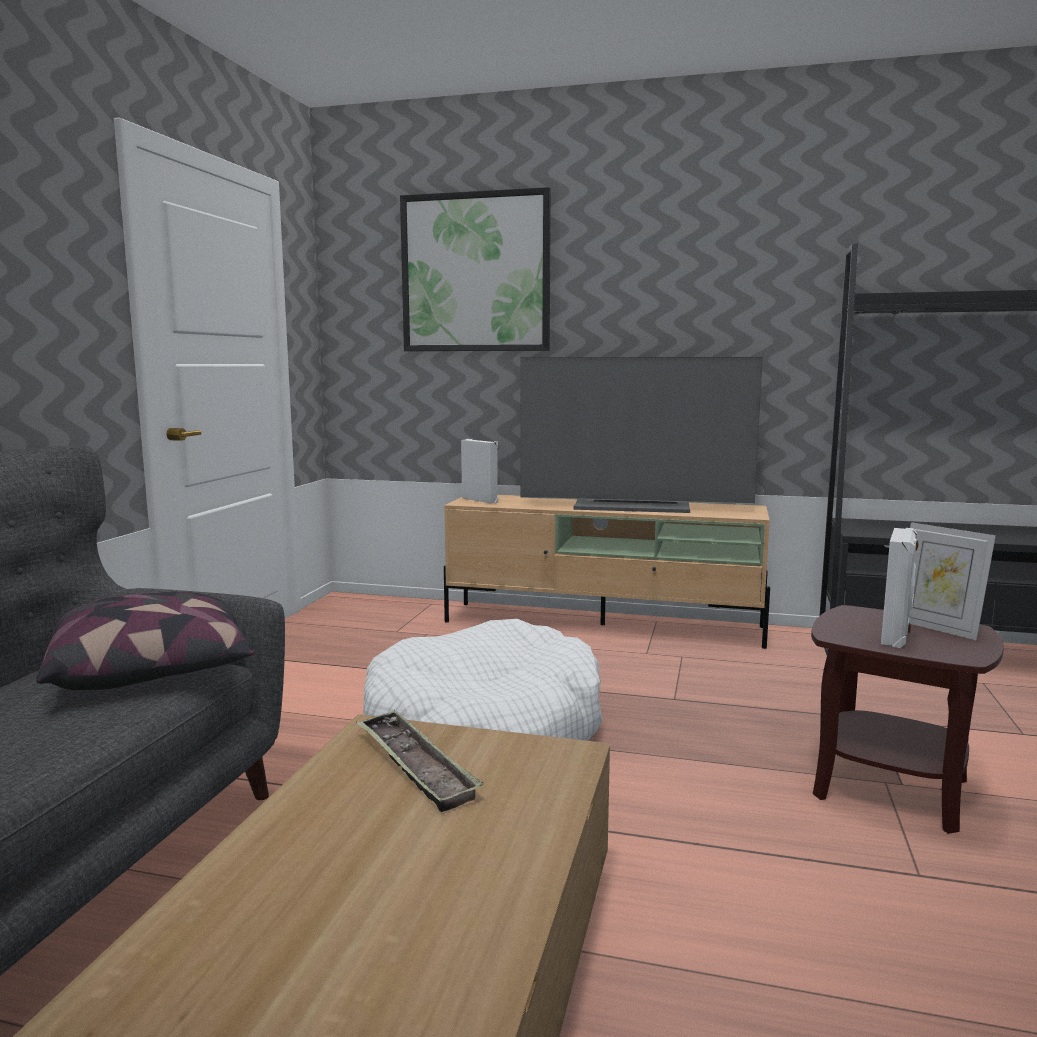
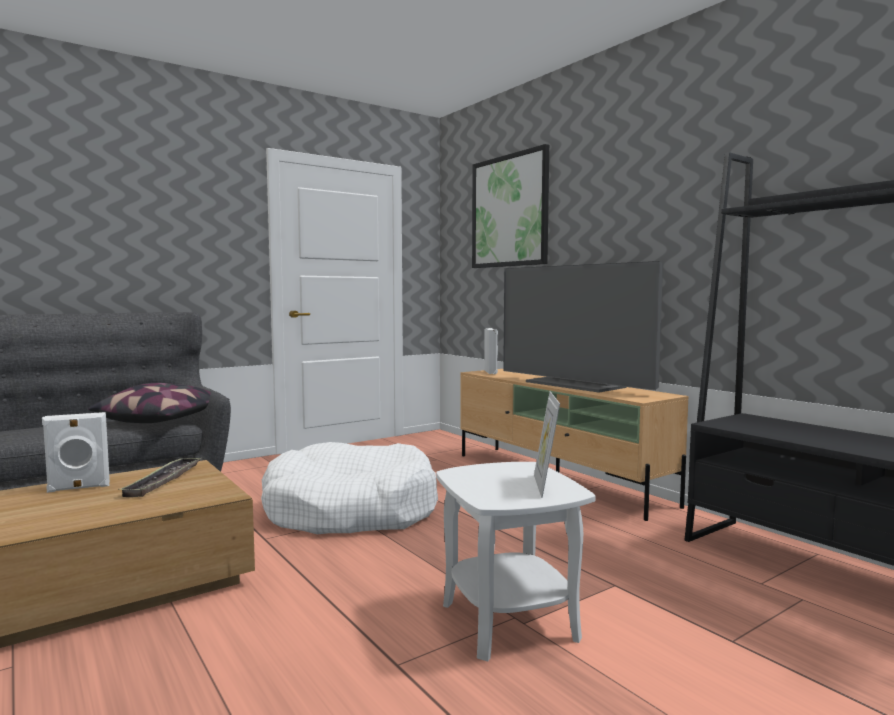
camera: 40 degrees right, 5 degrees down
brown side table [811,605,1004,834] -> white side table [436,462,596,661]
white speaker [881,528,918,648] -> white speaker moved to [42,412,110,493]

